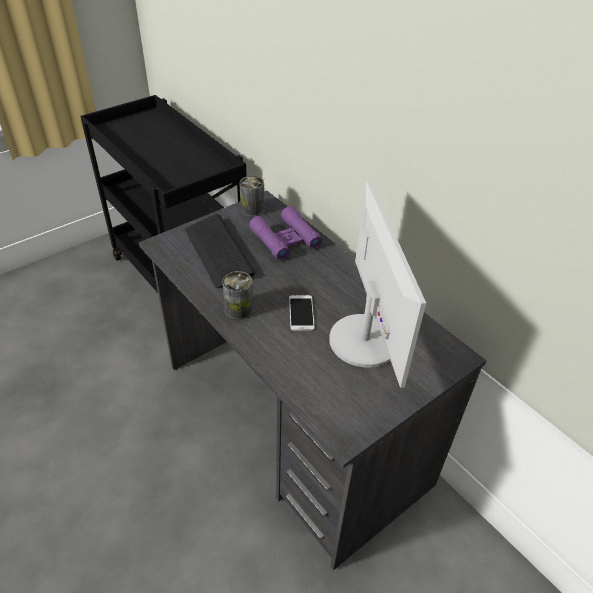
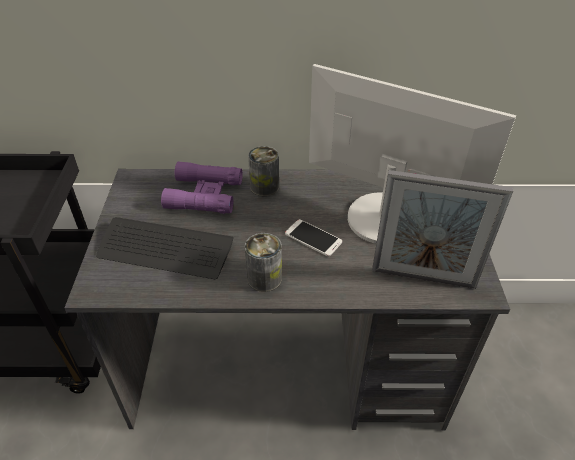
camera: 50 degrees left, 0 degrees up
can [239,176,264,217] -> can moved to [248,146,279,196]
none -> picture frame [372,170,513,289]

